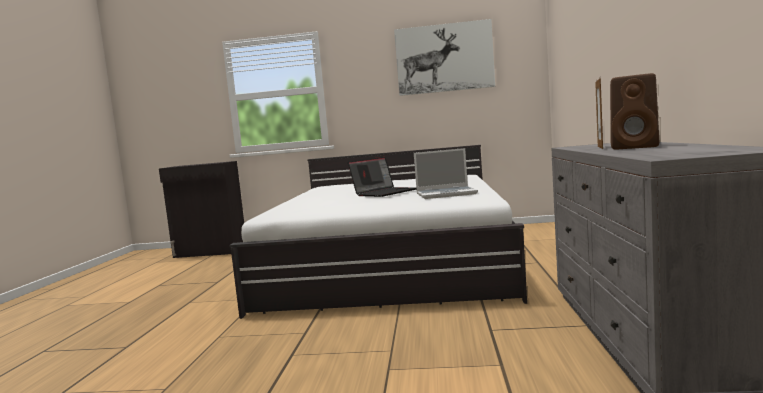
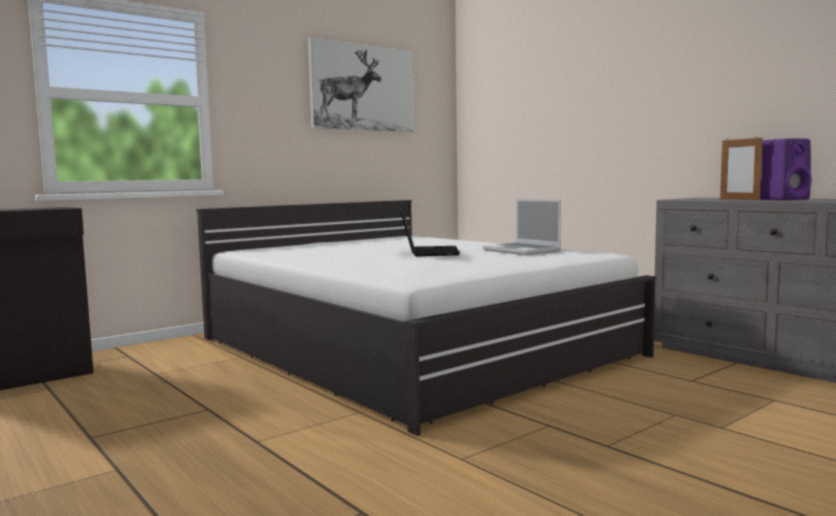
camera: 45 degrees left, 0 degrees up
laptop [414,148,478,199] -> laptop turned 105 degrees clockwise [483,199,561,255]
brown speaker [610,73,659,149] -> purple speaker [760,138,812,200]

